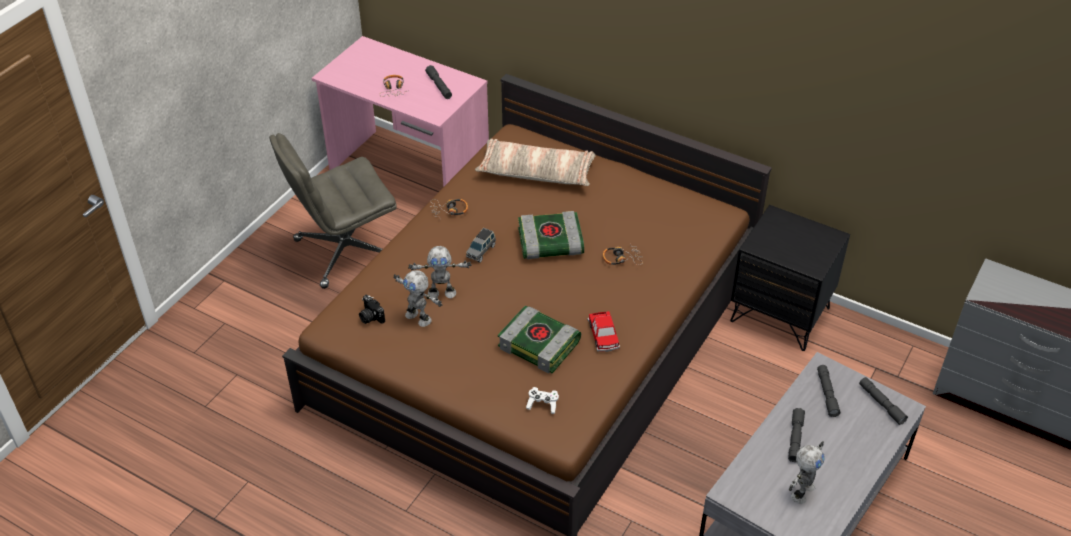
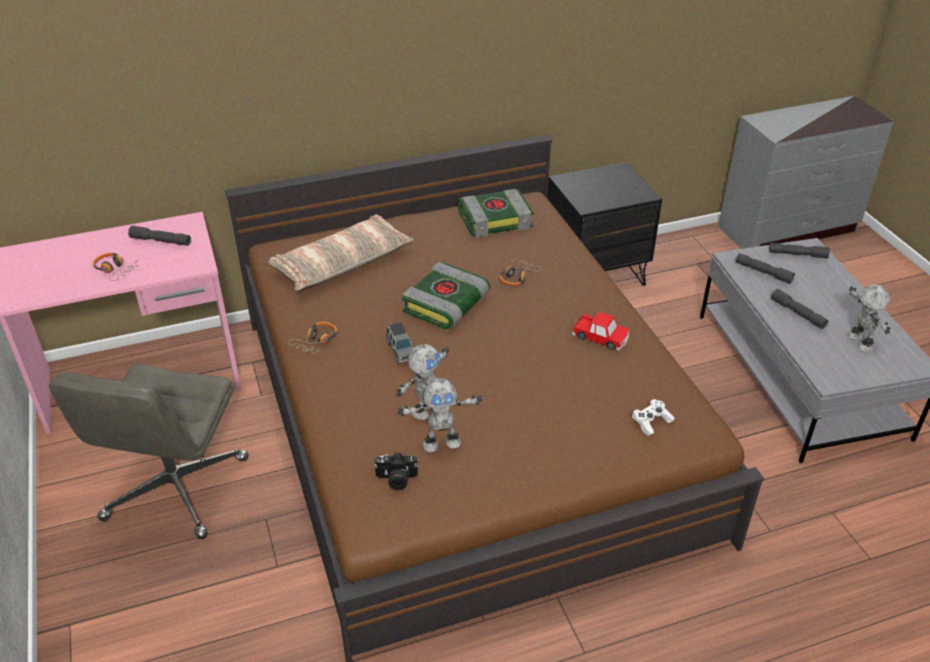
camera: 50 degrees left, 5 degrees down
book [498,306,581,374] -> book moved to [458,189,534,237]

